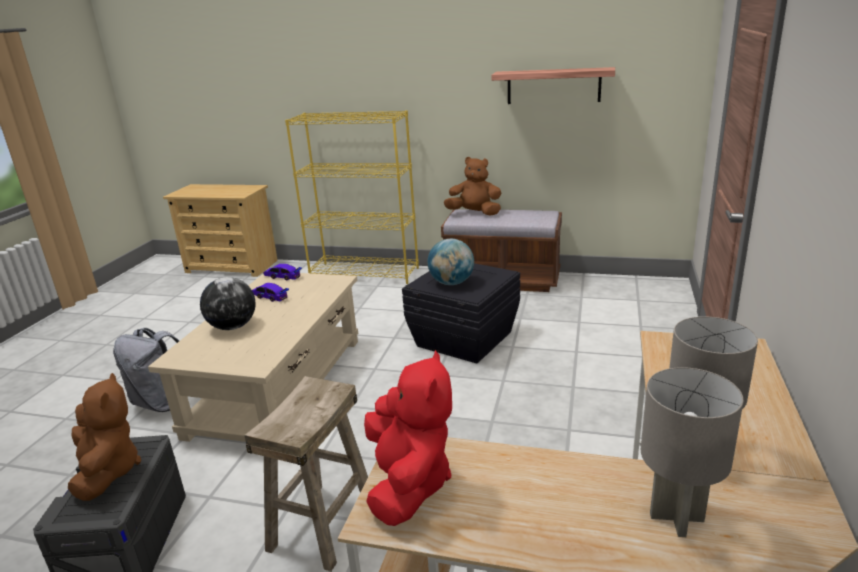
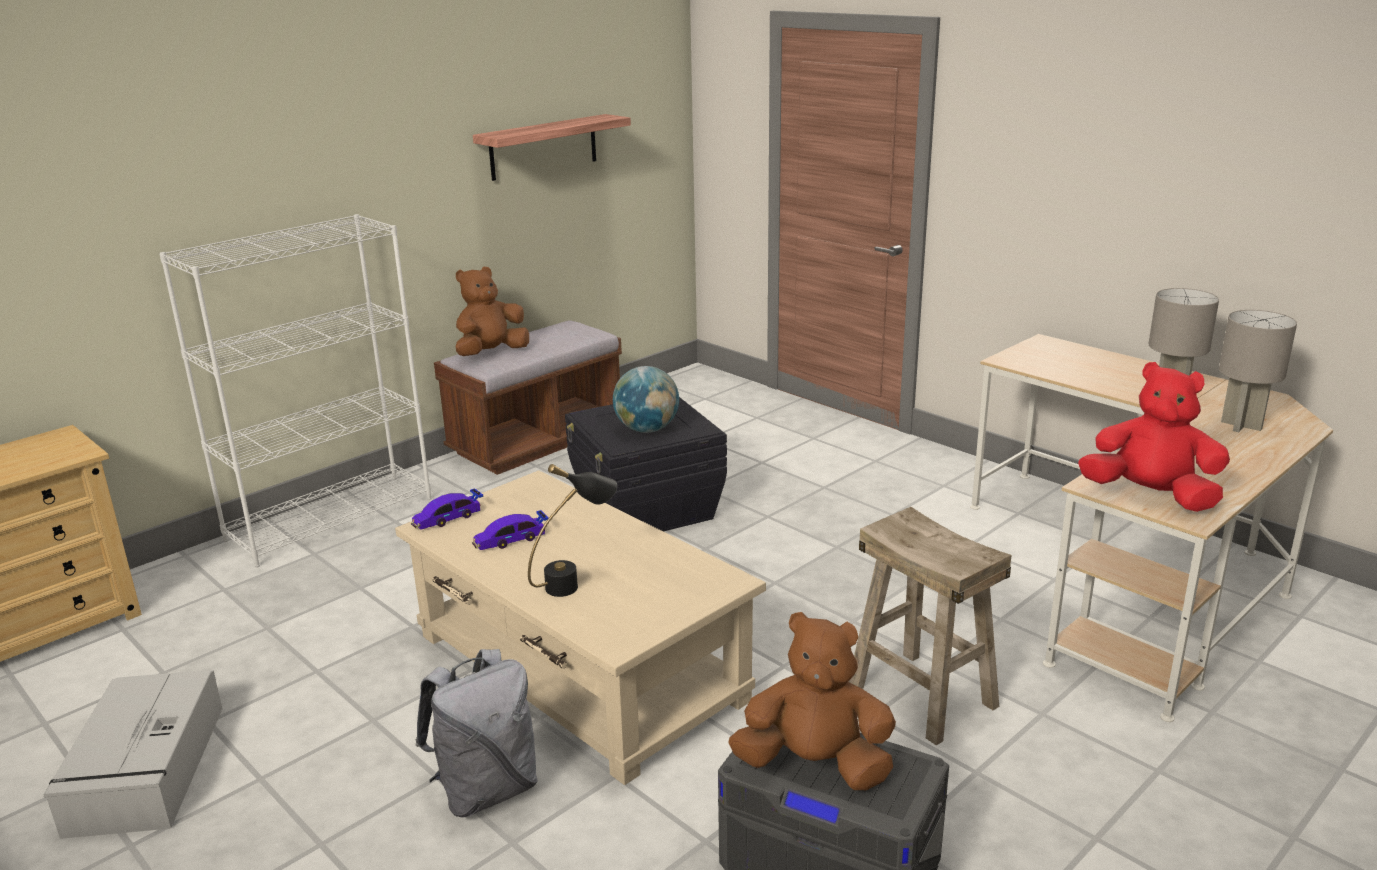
camera: 60 degrees left, 0 degrees up
globe [200,277,256,330] -> black table lamp [528,464,617,597]
yellow bookcase [285,110,419,284] -> white bookcase [159,214,431,568]
none -> grey storage box [43,670,222,839]

